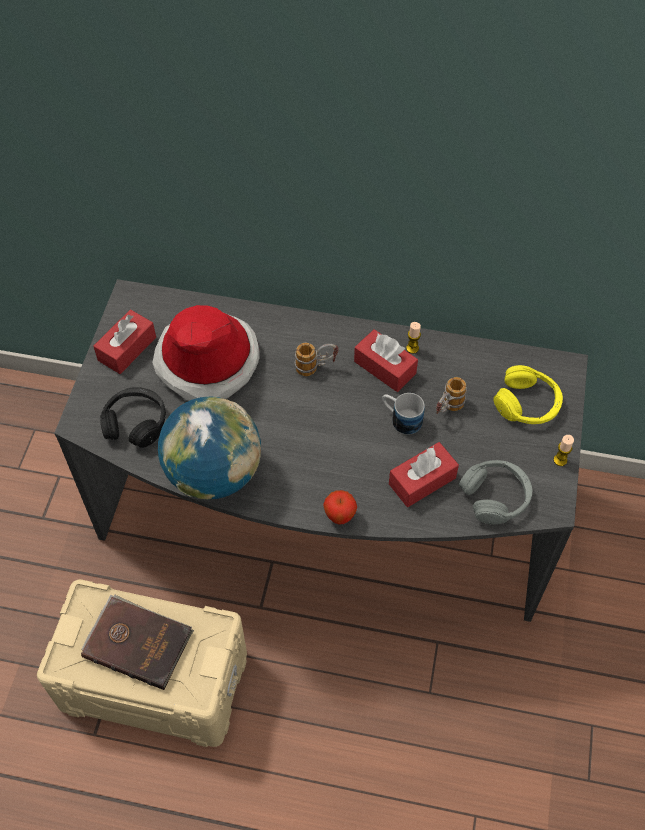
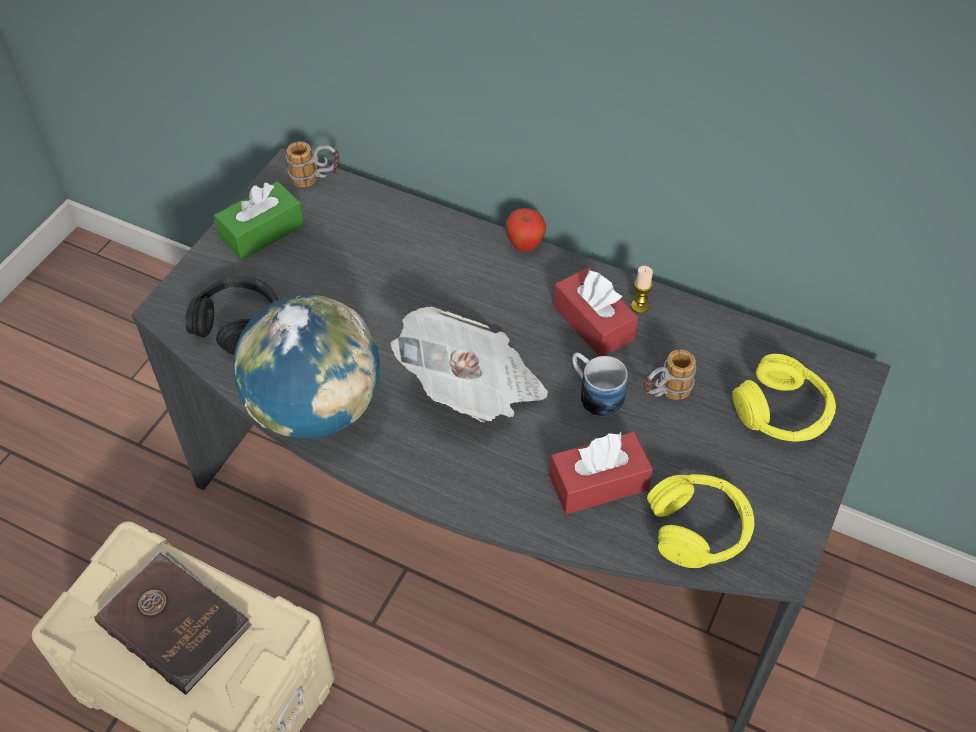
camera: 15 degrees right, 5 degrees down
red tissue box [93,310,156,374] -> green tissue box [214,181,304,260]
hat [152,305,260,401] -> none
mug [295,343,338,376] -> mug moved to [286,141,340,187]
apple [323,490,357,525] -> apple moved to [506,208,546,252]
grey headphones [459,460,532,525] -> yellow headphones [647,474,754,568]
candle [554,435,574,466] -> none
none -> newspaper [390,306,548,423]

